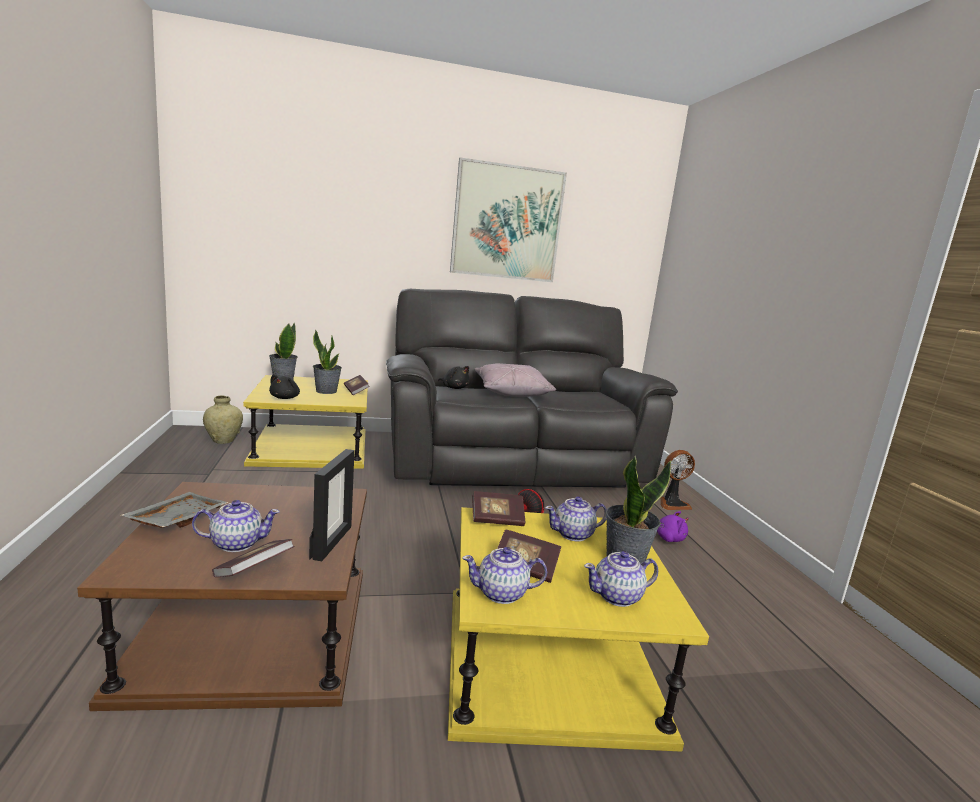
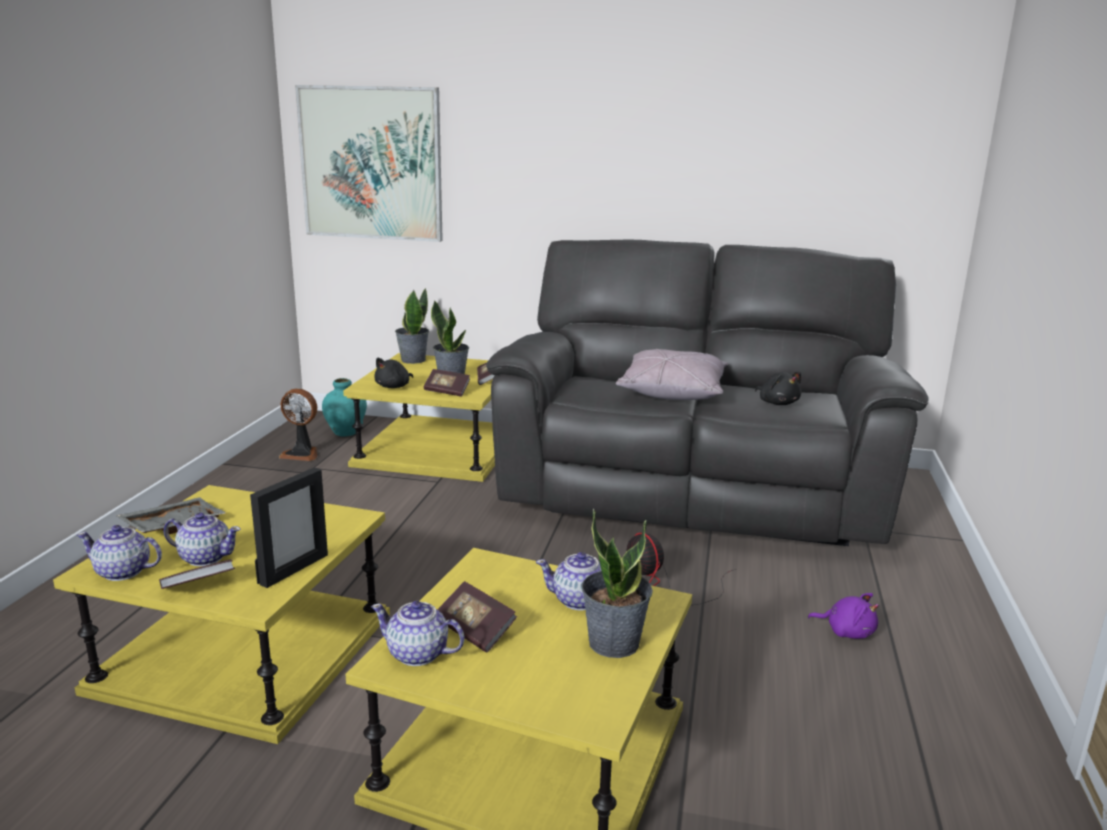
camera: 25 degrees right, 5 degrees up
brown side table [77,482,367,711] -> yellow side table [53,485,390,744]
beige vase [203,395,243,444] -> turquoise vase [322,378,367,437]
black plush toy [438,366,470,389] -> black plush toy moved to [755,372,802,405]
picture [450,158,567,282] -> picture moved to [295,85,443,242]
book [472,491,525,526] -> book moved to [424,369,470,397]
teapot [584,551,658,607] -> teapot moved to [77,525,162,581]
fan [660,450,695,510] -> fan moved to [279,388,317,461]

